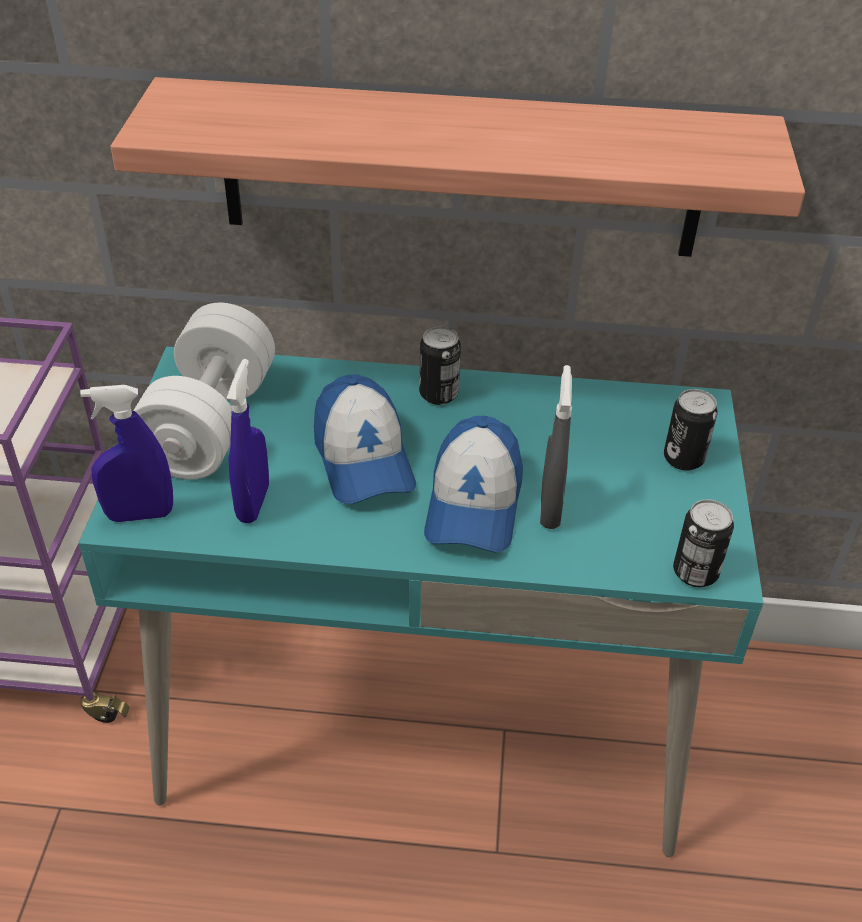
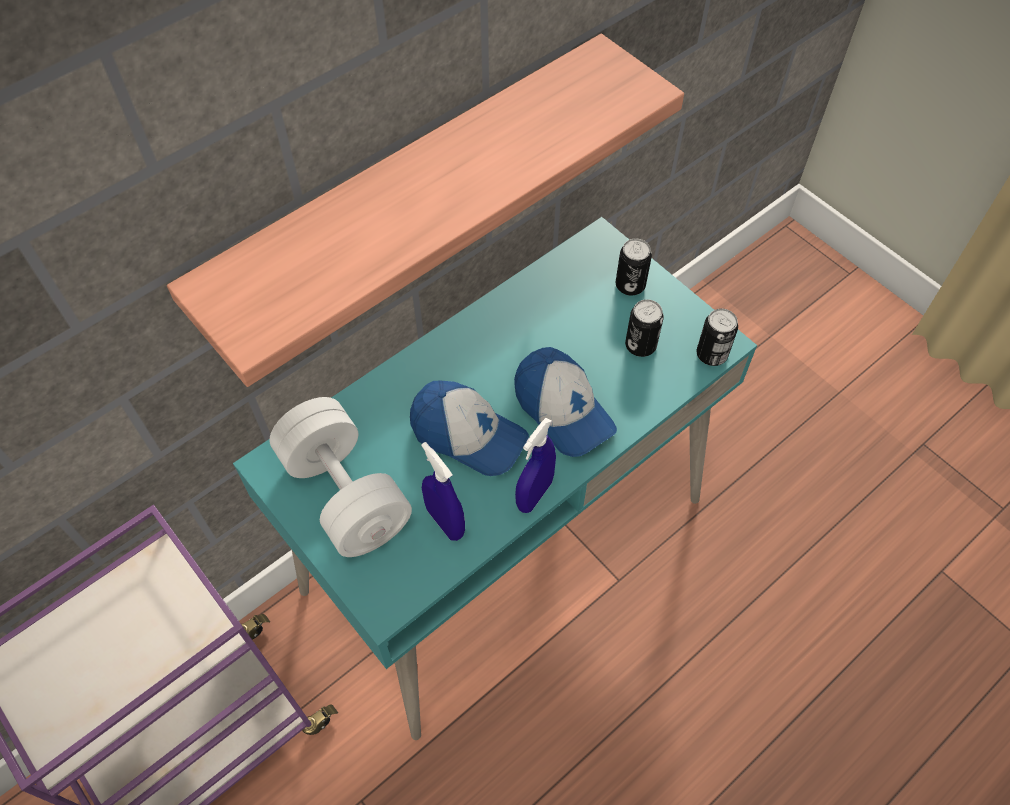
camera: 45 degrees left, 15 degrees up
blue spray bottle [80,385,173,522] -> blue spray bottle moved to [515,418,556,513]
can [419,326,461,405] -> can moved to [625,299,664,357]
grey spray bottle [540,365,572,529] -> none

